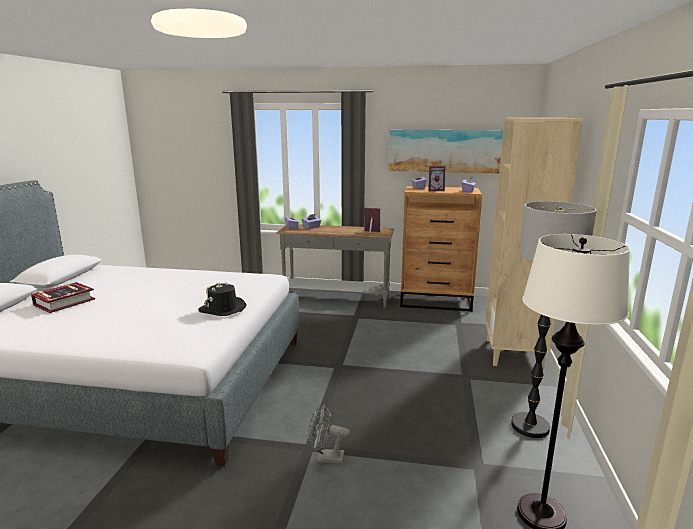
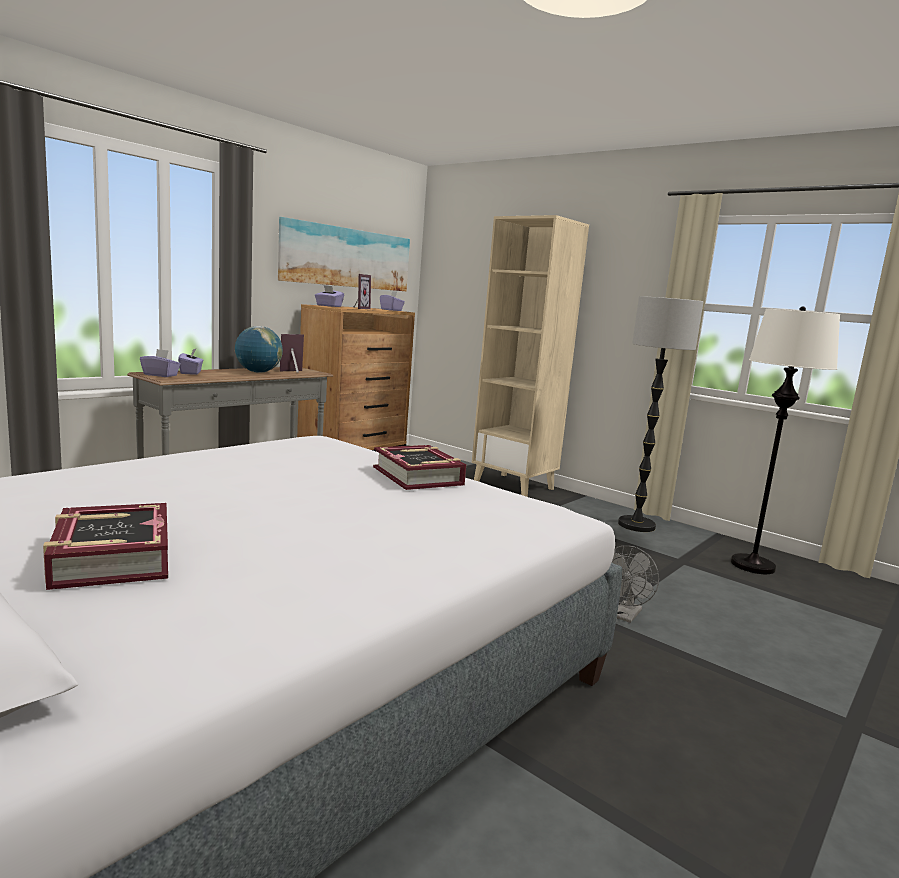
camera: 60 degrees left, 5 degrees down
black hat [198,282,247,316] -> book [373,445,466,490]
none -> globe [235,326,283,373]

